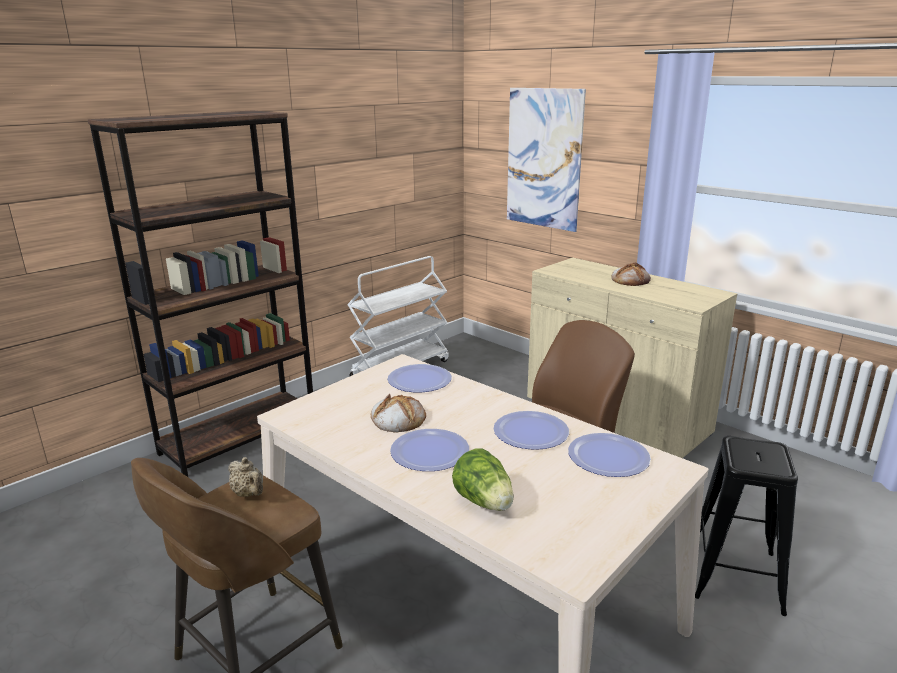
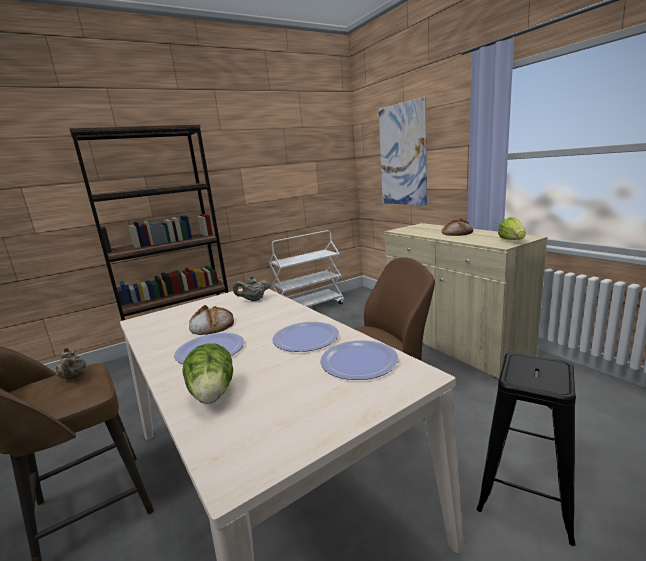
camera: 15 degrees right, 5 degrees down
plate [387,364,452,392] -> beige teapot [233,276,270,301]
none -> lettuce [498,217,526,240]

